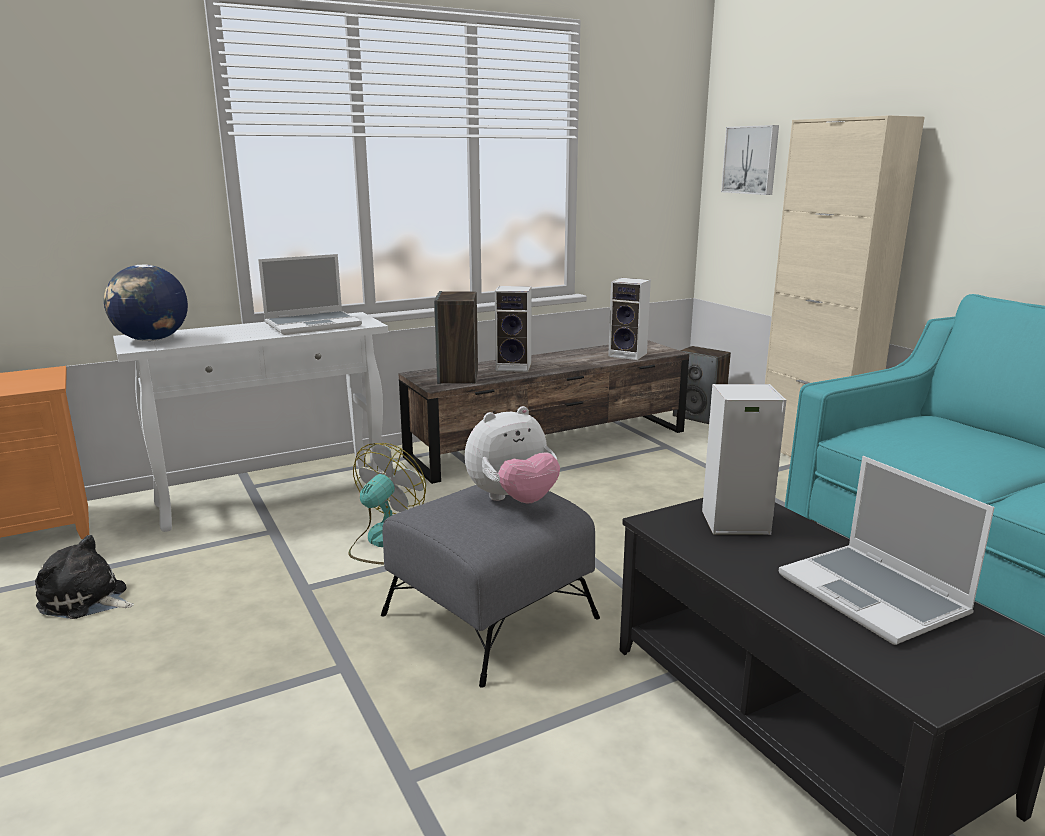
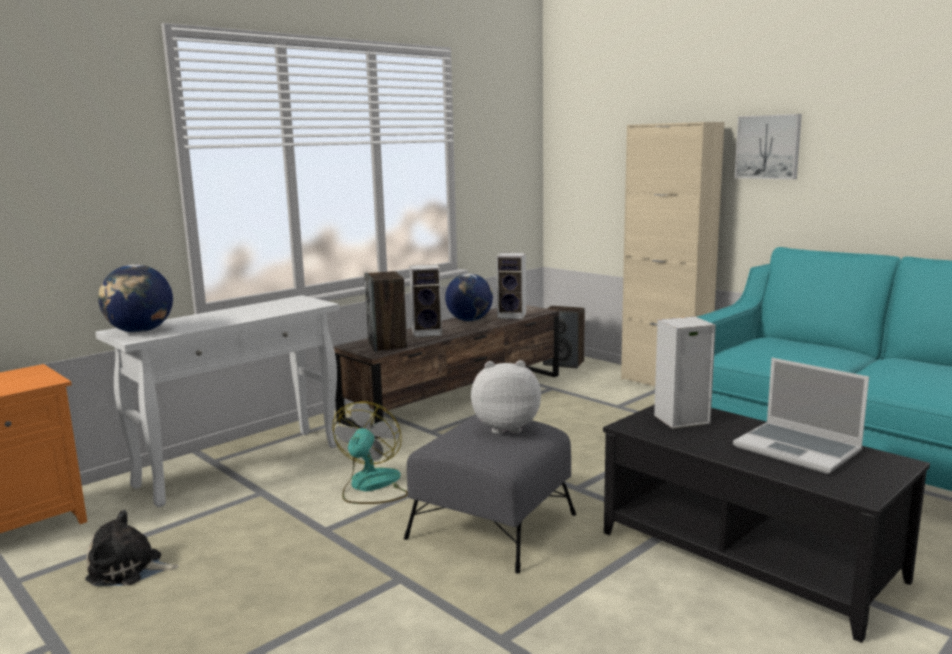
camera: 15 degrees left, 5 degrees down
laptop [258,254,362,335] -> none
plush toy [465,406,560,504] -> plush toy turned 135 degrees counterclockwise [471,360,541,434]
picture [721,125,779,195] -> picture moved to [735,114,802,179]
none -> globe [445,274,493,321]

